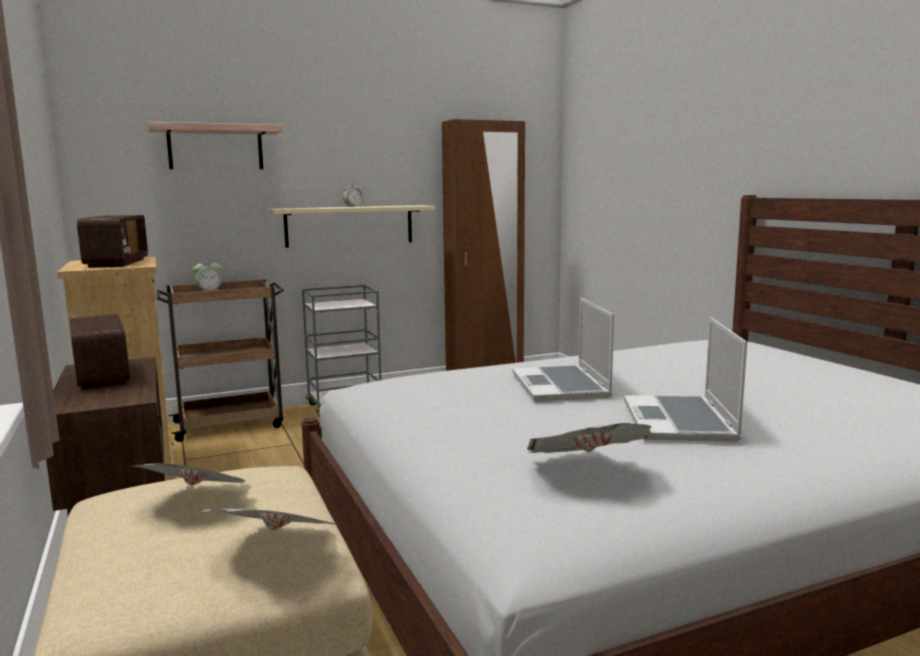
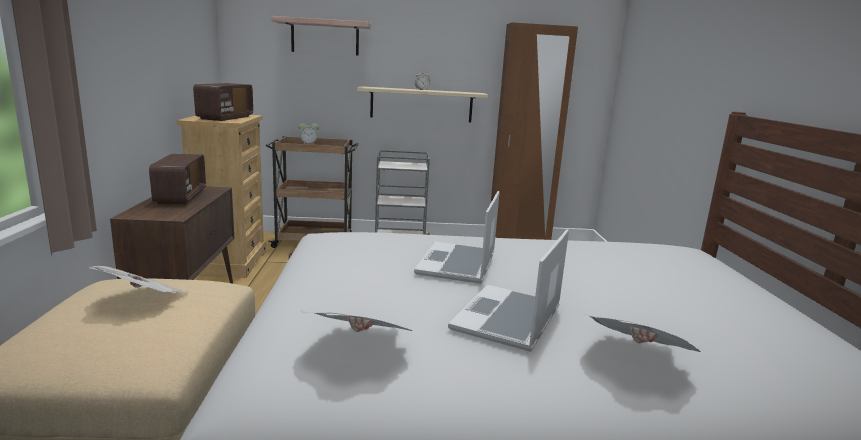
camera: 20 degrees right, 5 degrees up
newspaper [202,508,338,531] -> newspaper moved to [585,314,701,352]

